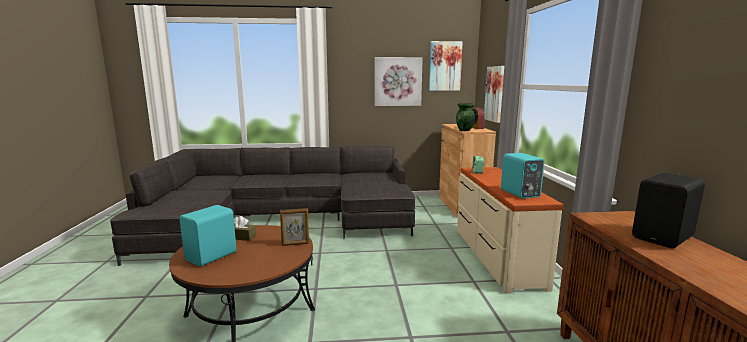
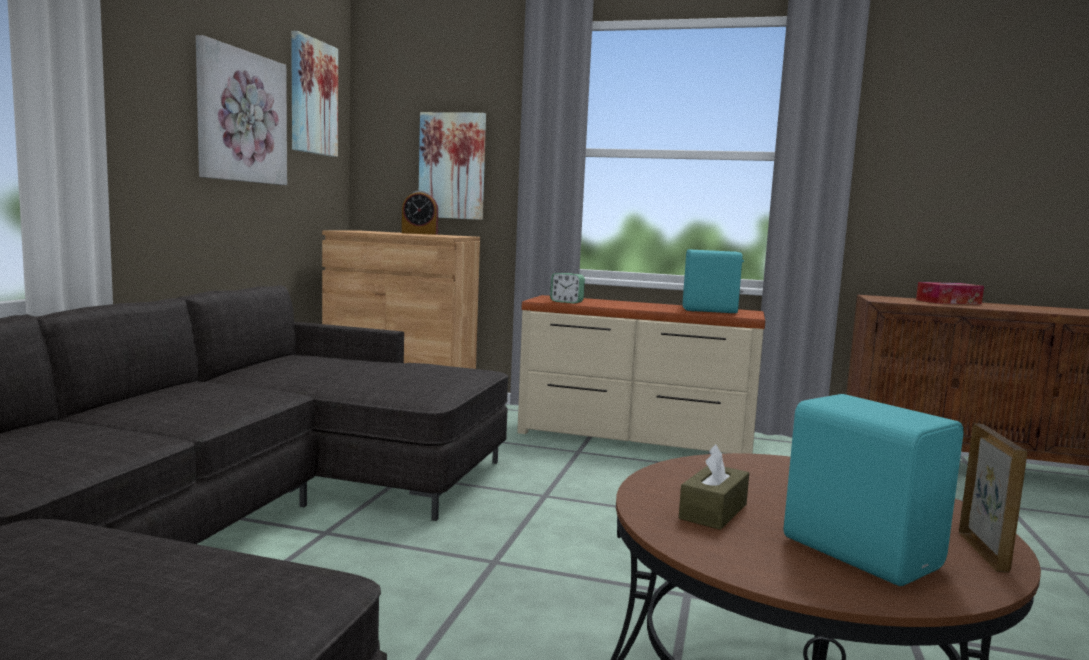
camera: 70 degrees left, 5 degrees down
picture frame [280,208,309,246] -> picture frame moved to [959,424,1028,573]
green vase [456,103,475,131] -> none
black speaker [632,173,705,248] -> tissue box [916,282,984,304]

